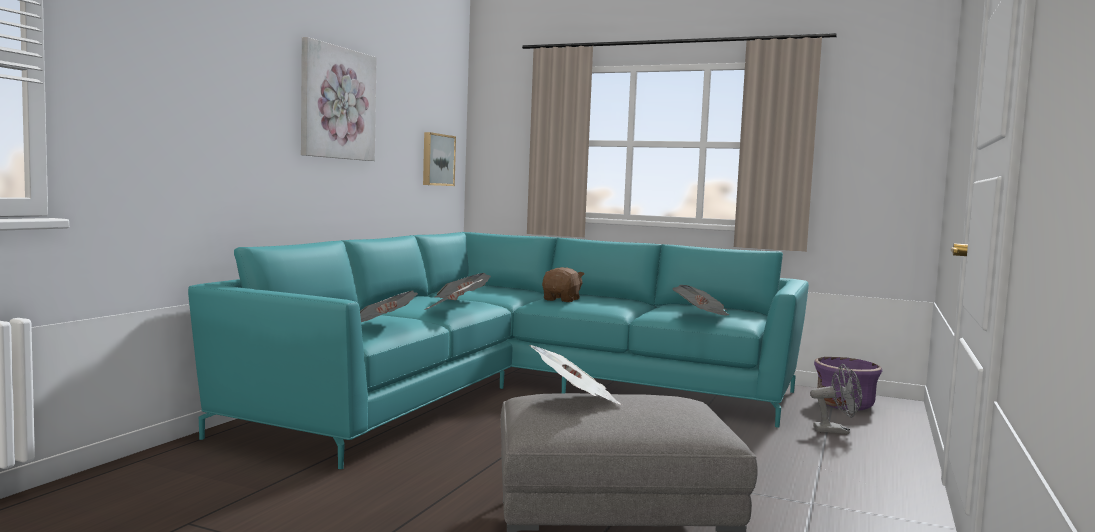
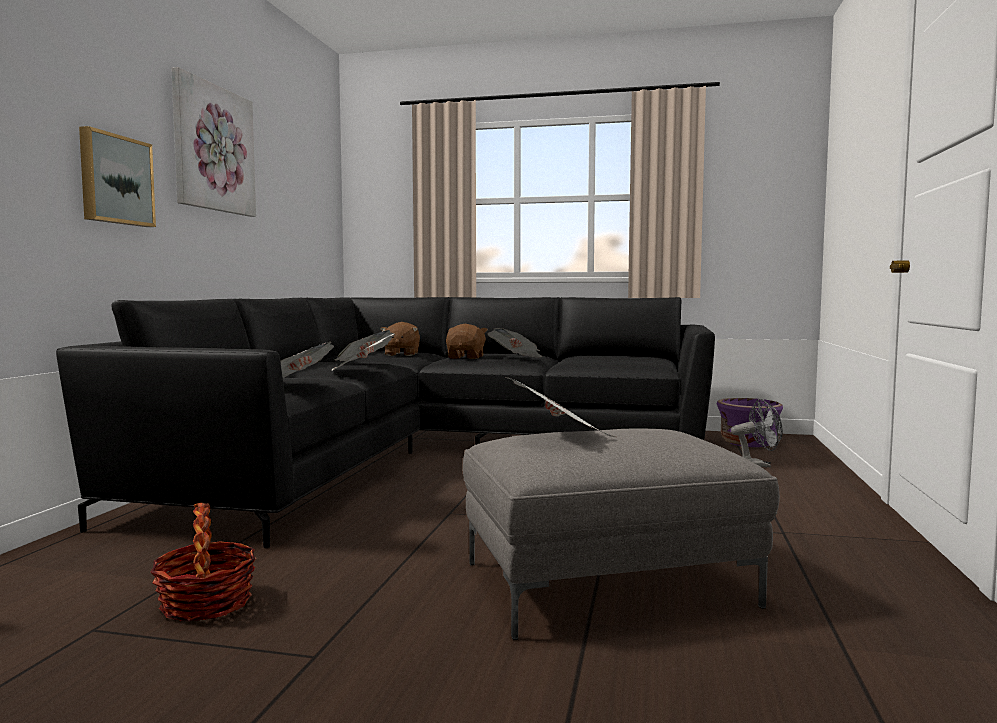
camera: 10 degrees left, 0 degrees up
turquoise sofa [188,232,809,469] -> black sofa [56,297,715,548]
picture [423,132,456,186] -> picture moved to [79,126,156,227]
newspaper [673,285,729,315] -> newspaper moved to [488,328,543,357]
none -> basket [150,503,256,621]
none -> brown plush toy [380,322,420,356]

